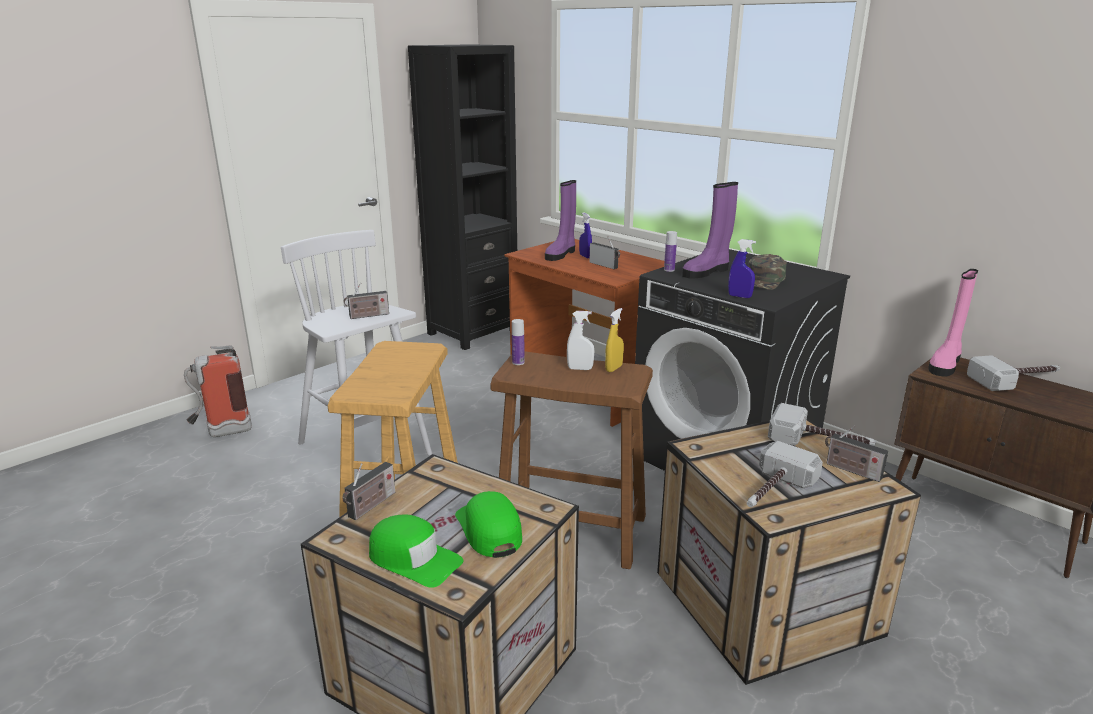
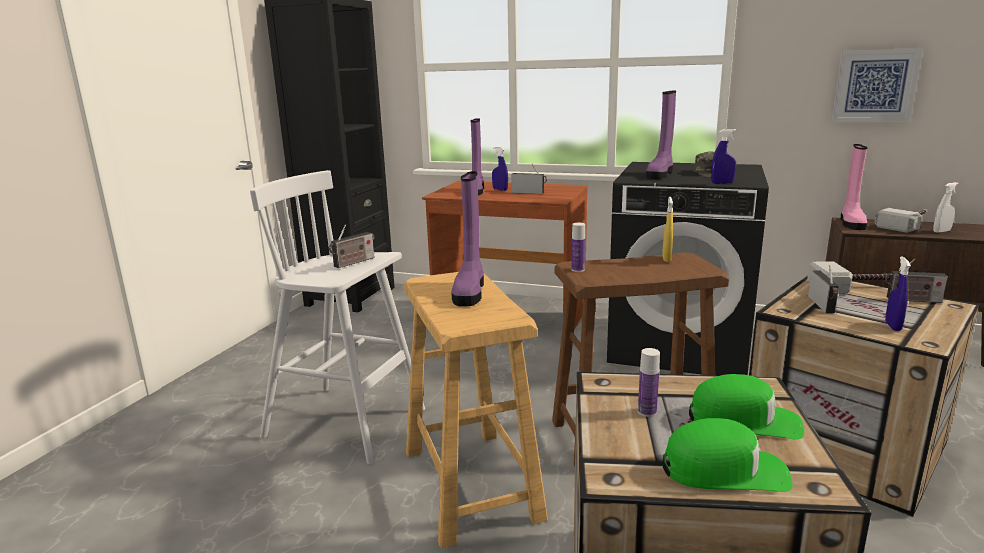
camera: 25 degrees left, 5 degrees down
fire extinguisher [184,345,252,437] -> none
radio [342,462,395,520] -> radio moved to [808,265,839,313]
green cap [455,491,522,558] -> green cap turned 150 degrees clockwise [689,374,804,440]
white spray bottle [567,311,594,370] -> white spray bottle moved to [933,182,959,233]
bottle [664,231,677,272] -> bottle moved to [638,348,660,417]
hammer [747,441,823,507] -> blue spray bottle [885,256,911,331]
none -> purple boot [451,171,484,307]
none -> picture [832,48,923,121]

